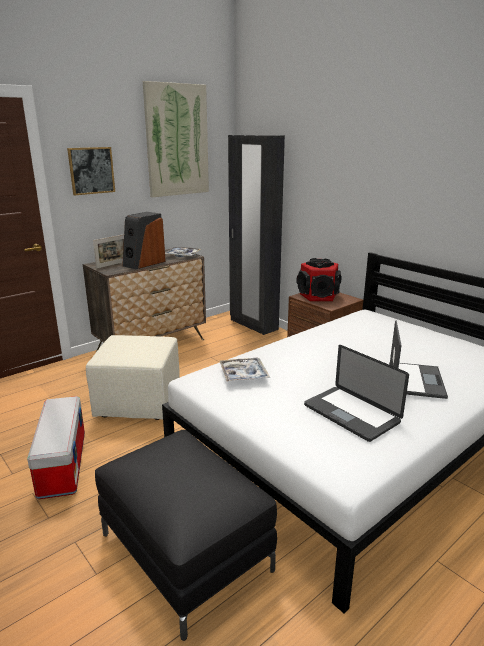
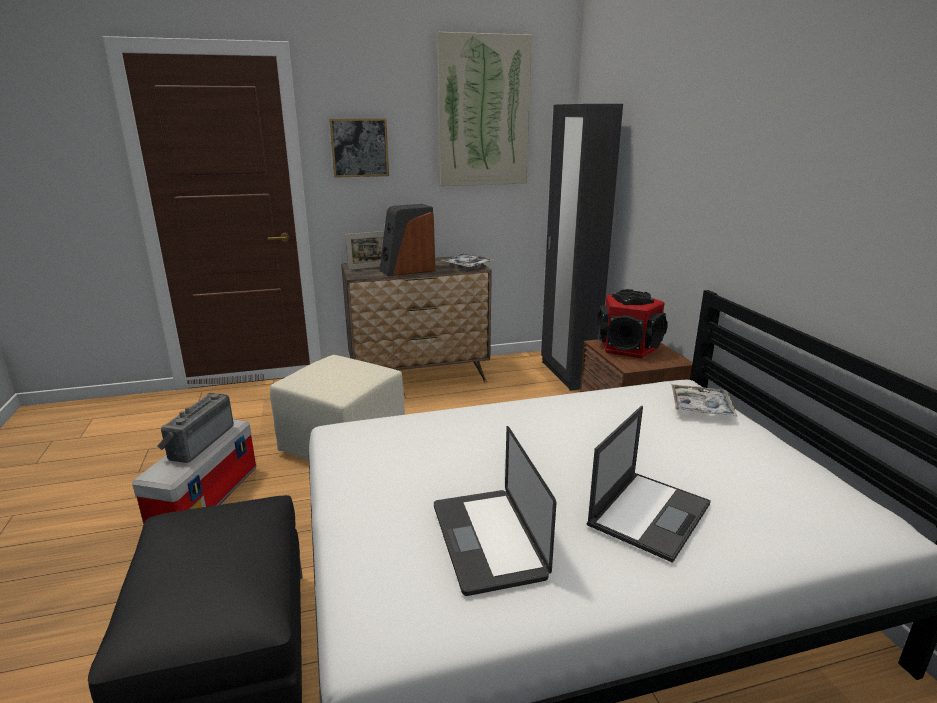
camera: 25 degrees right, 0 degrees up
tray [219,358,270,382] -> tray moved to [671,384,737,416]
none -> radio [158,393,234,463]

